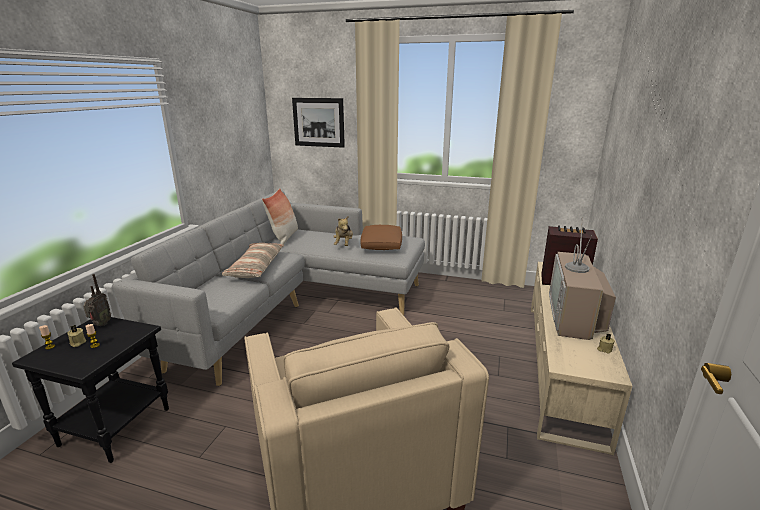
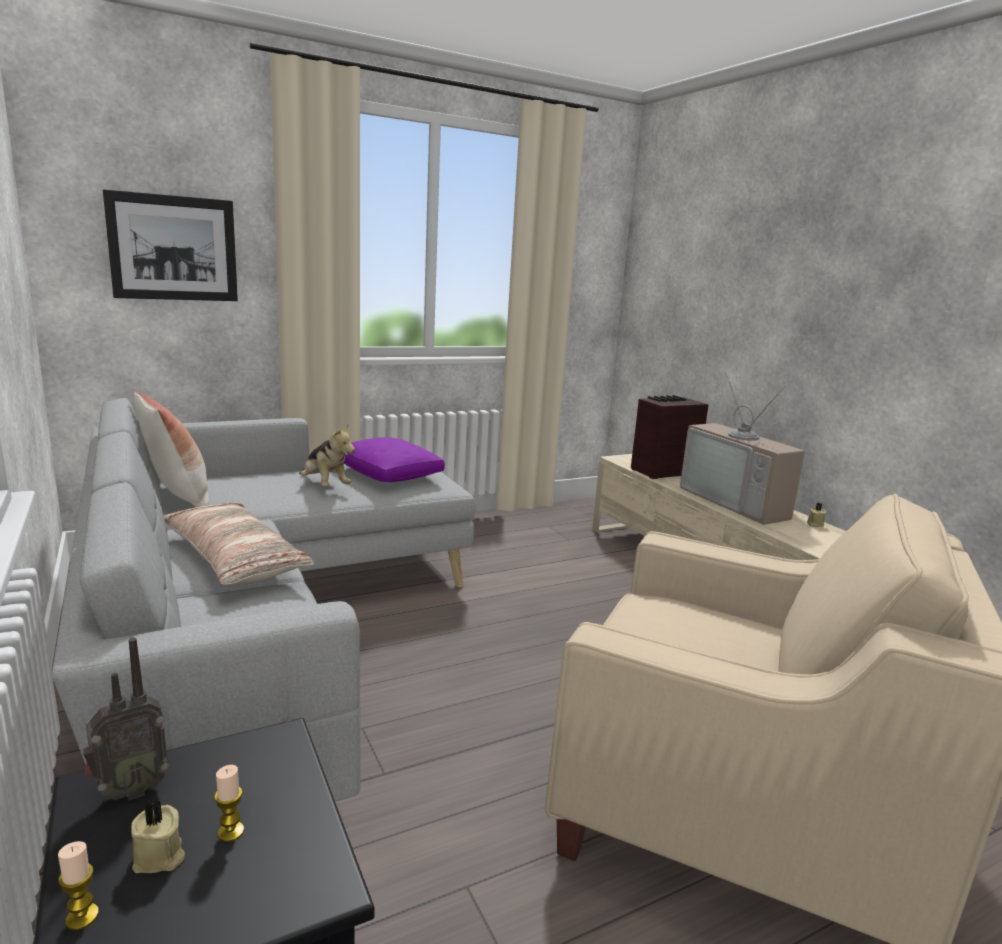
camera: 45 degrees left, 5 degrees down
radio [83,274,111,326] -> radio turned 90 degrees clockwise [83,638,169,800]
brown pillow [361,225,402,250] -> purple pillow [344,437,445,482]

